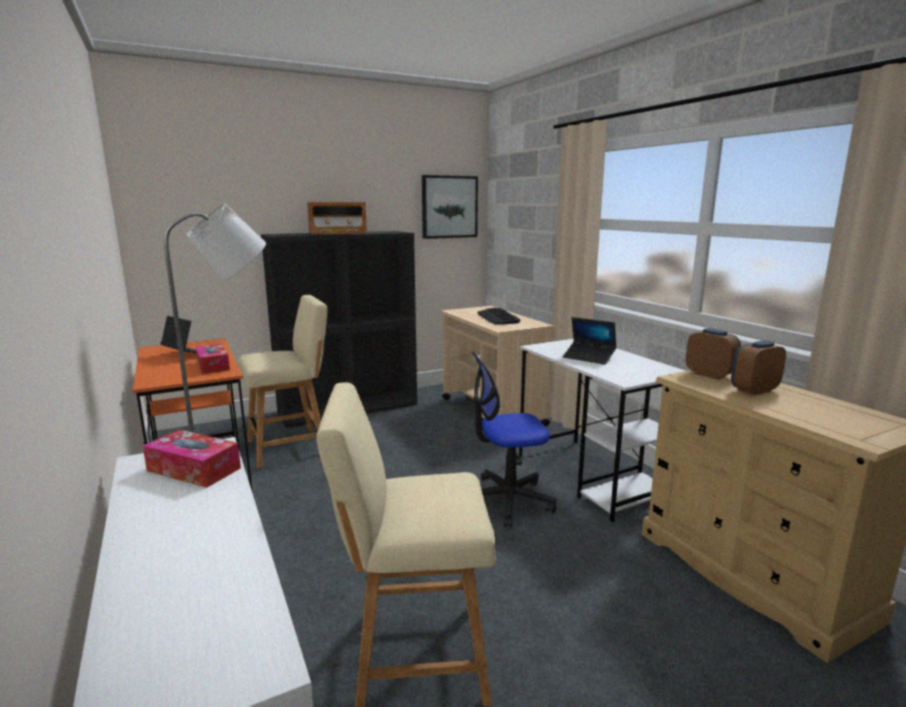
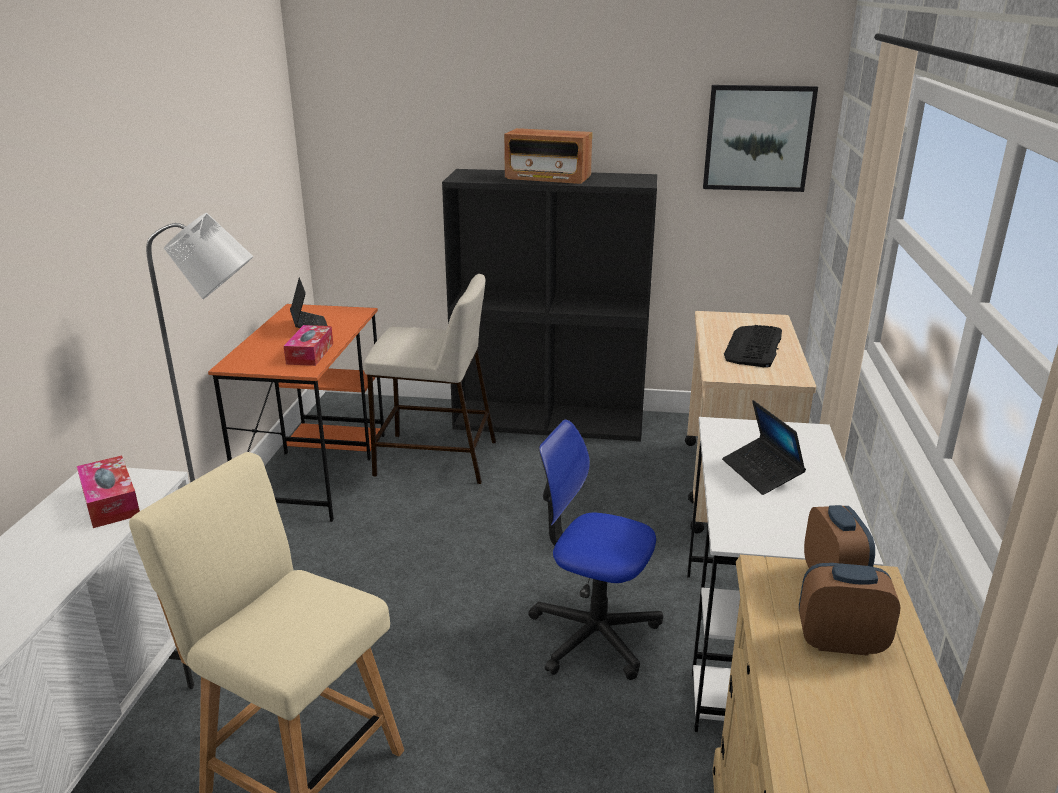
camera: 35 degrees right, 10 degrees up
beige chair [238,295,327,468] -> beige stool [364,274,496,484]

